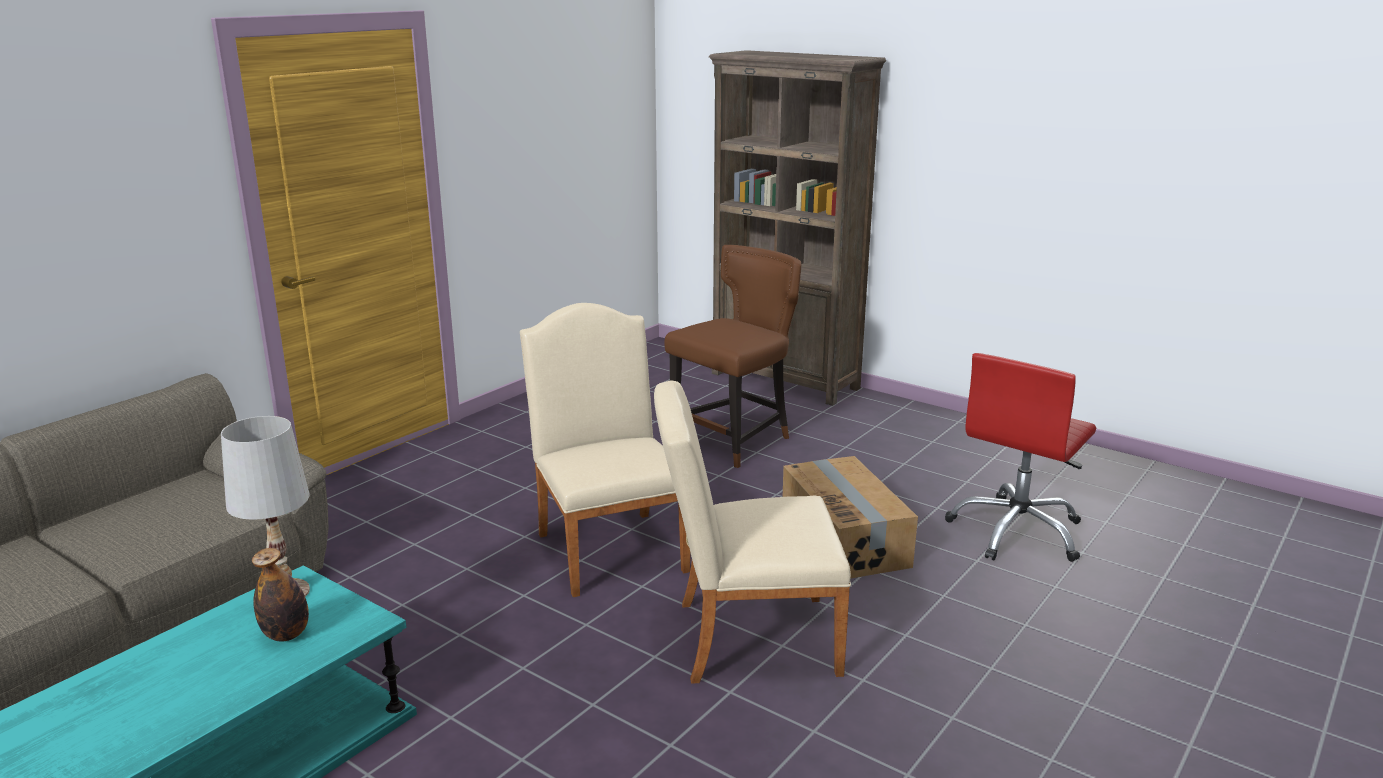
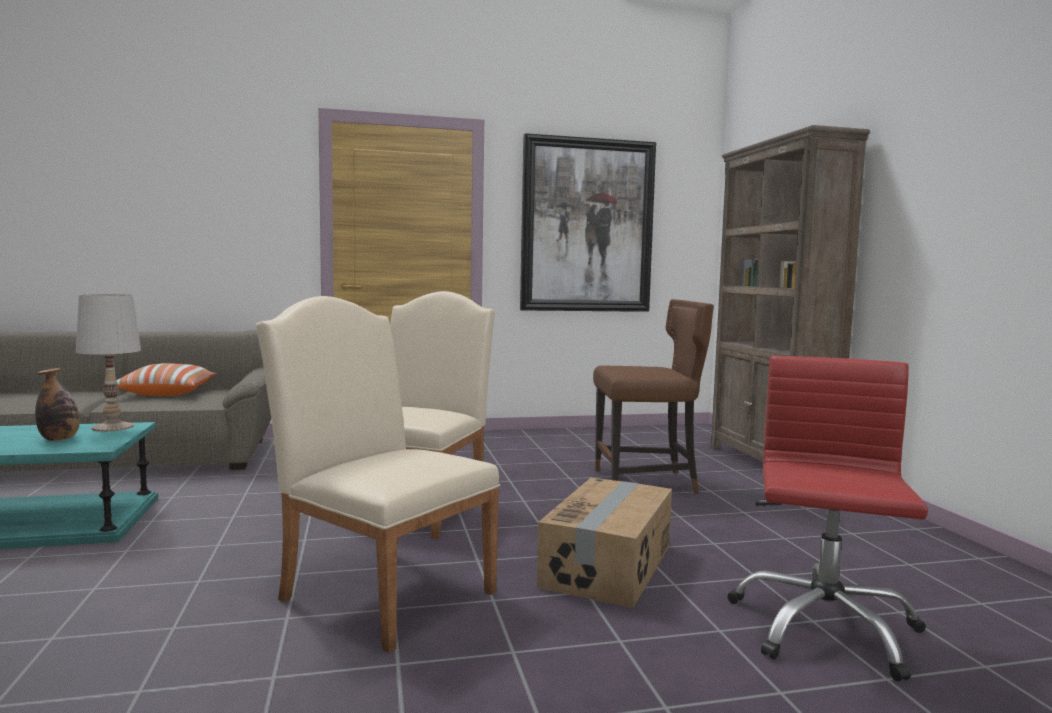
camera: 40 degrees right, 15 degrees down
red office chair [945,353,1096,562] -> red office chair turned 120 degrees clockwise [727,356,928,682]
none -> pillow [117,363,217,396]
none -> picture [520,133,656,312]

